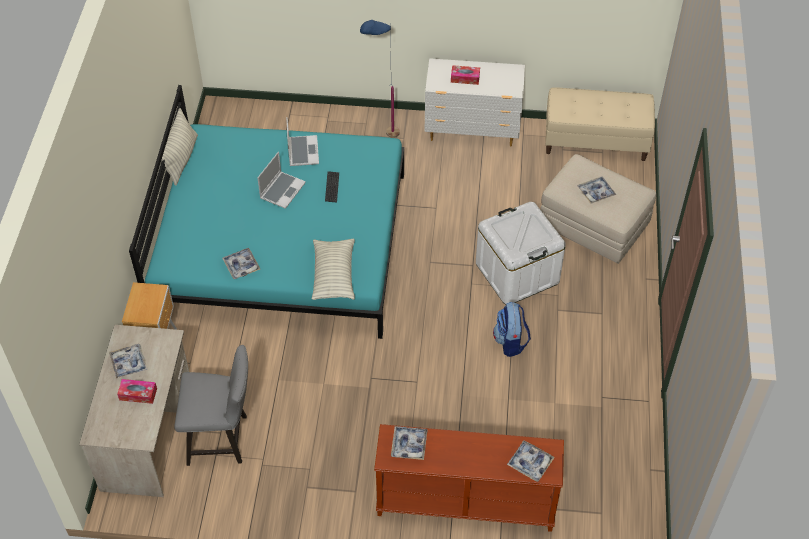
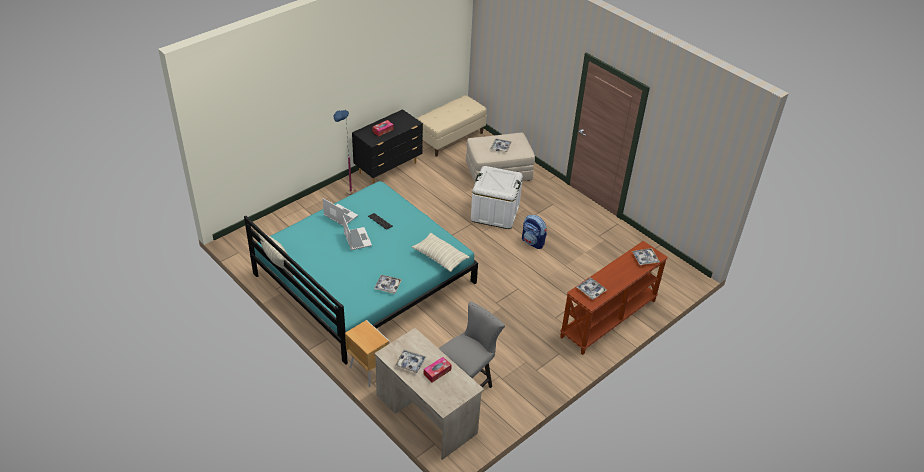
camera: 50 degrees left, 10 degrees down
white dresser [424,58,525,147] -> black dresser [352,109,423,184]

